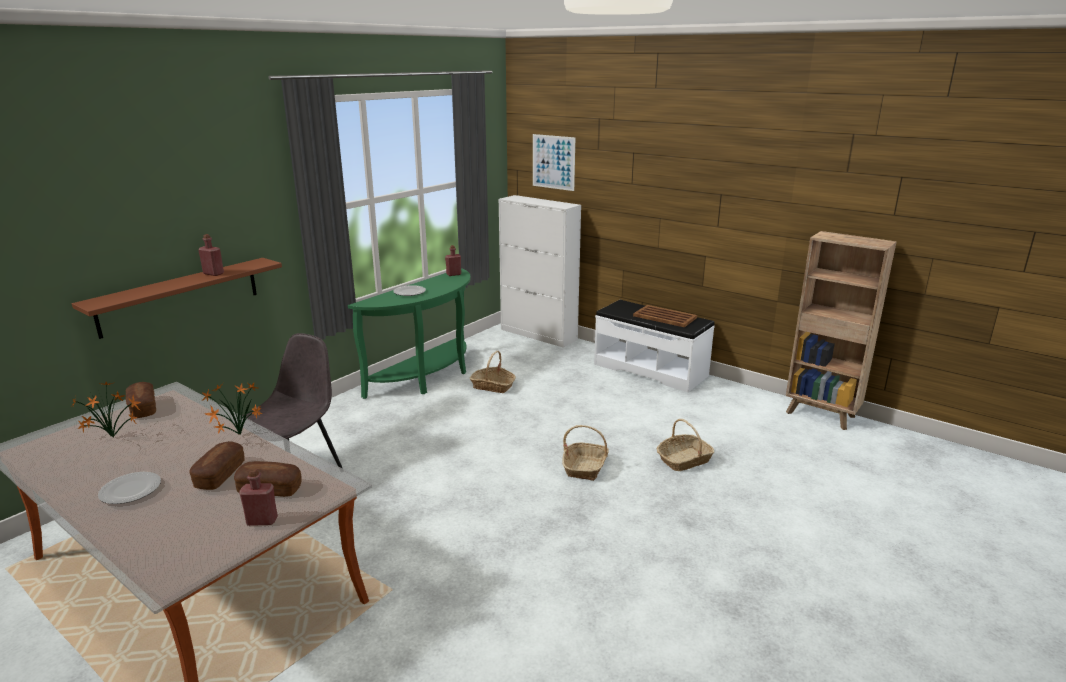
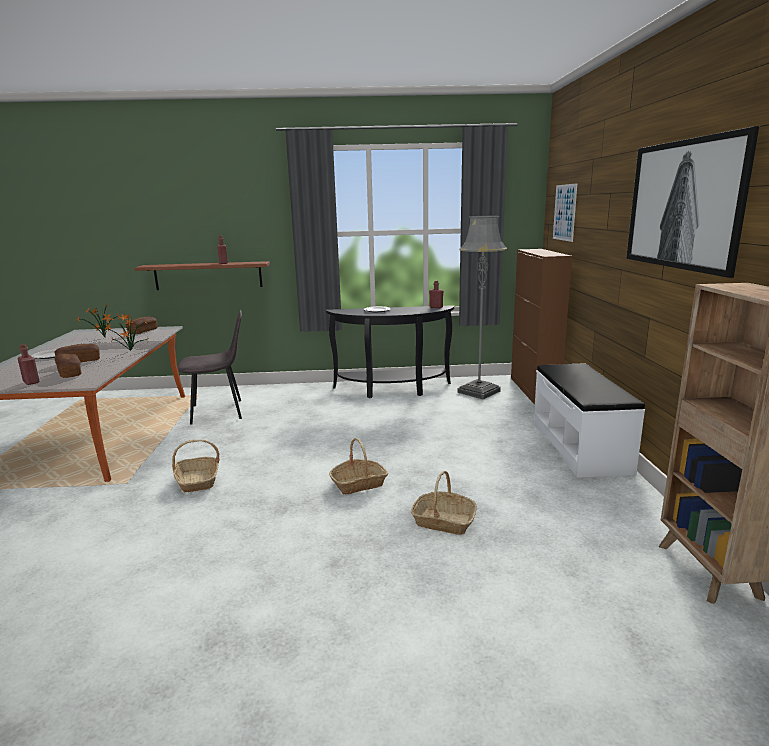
camera: 50 degrees right, 5 degrees down
green console table [348,268,471,399] -> black console table [326,305,454,398]
basket [470,350,516,393] -> basket moved to [172,440,220,492]
white cabinet [499,195,581,348] -> brown cabinet [511,249,572,404]
brown tray [633,305,697,327] -> none
none -> grey floor lamp [457,216,507,399]
none -> picture [626,126,759,278]

